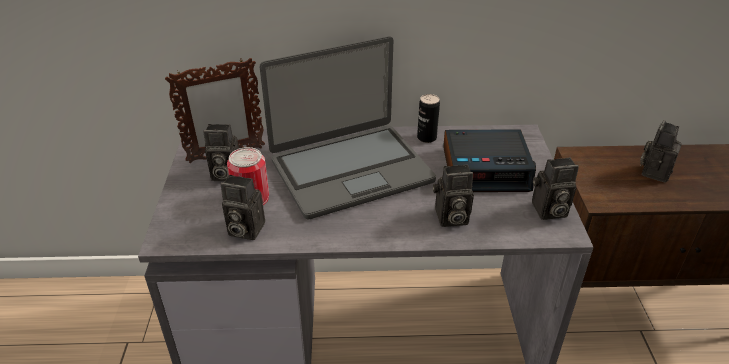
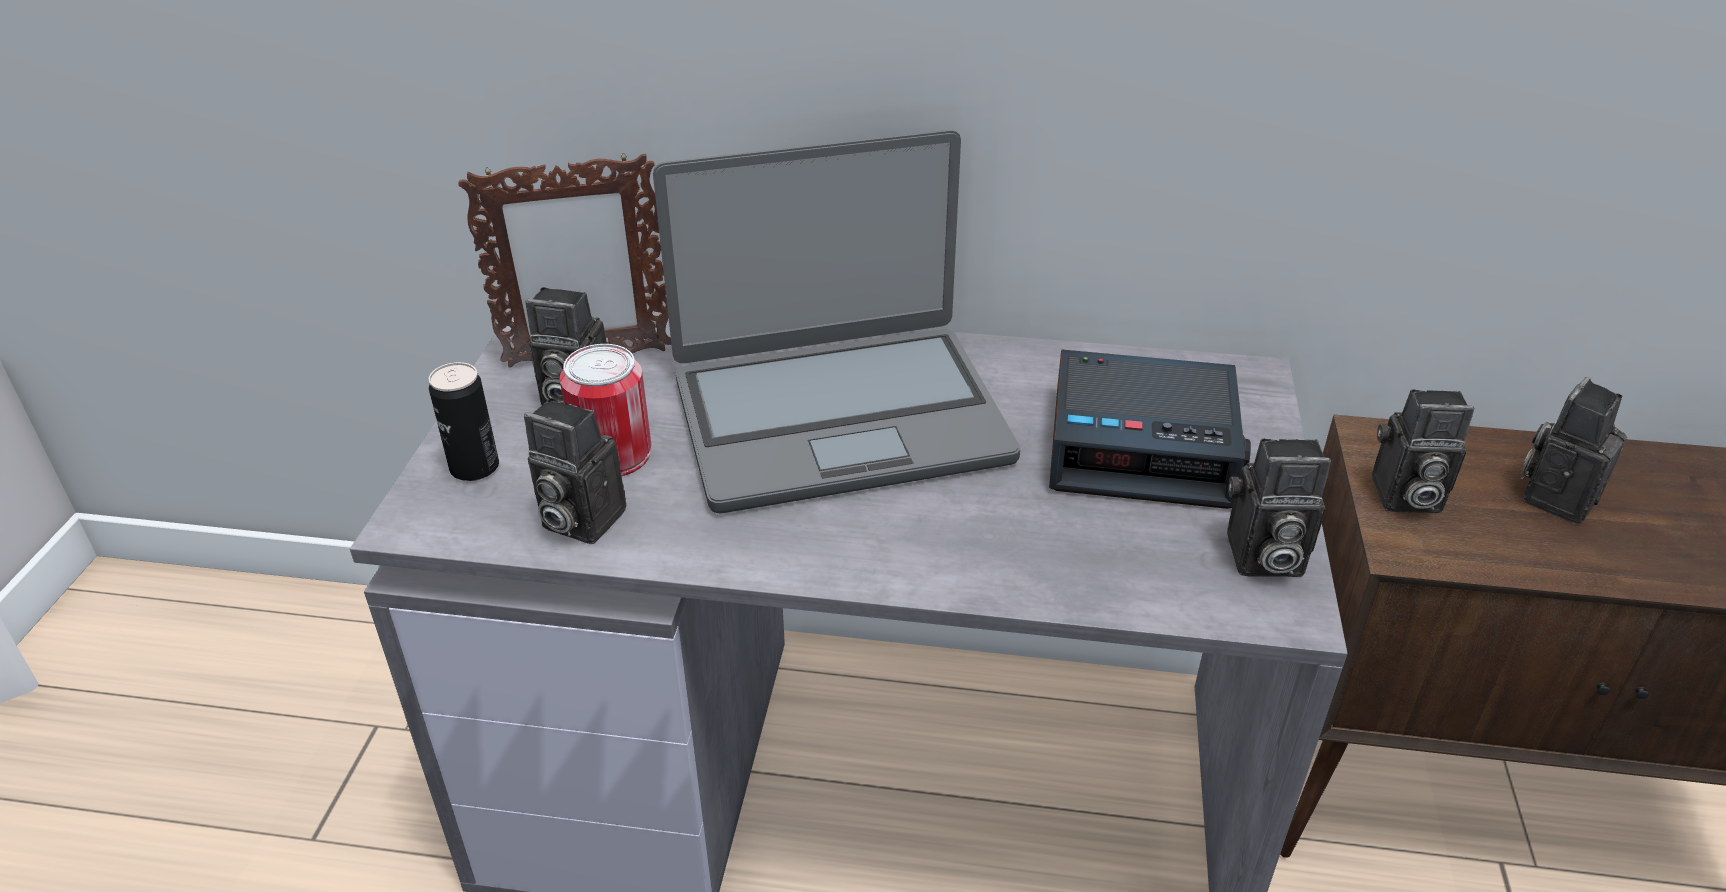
camera: 10 degrees right, 0 degrees up
can [417,94,440,143] -> can moved to [429,362,499,481]
camera [433,164,474,227] -> camera moved to [1372,389,1475,513]

